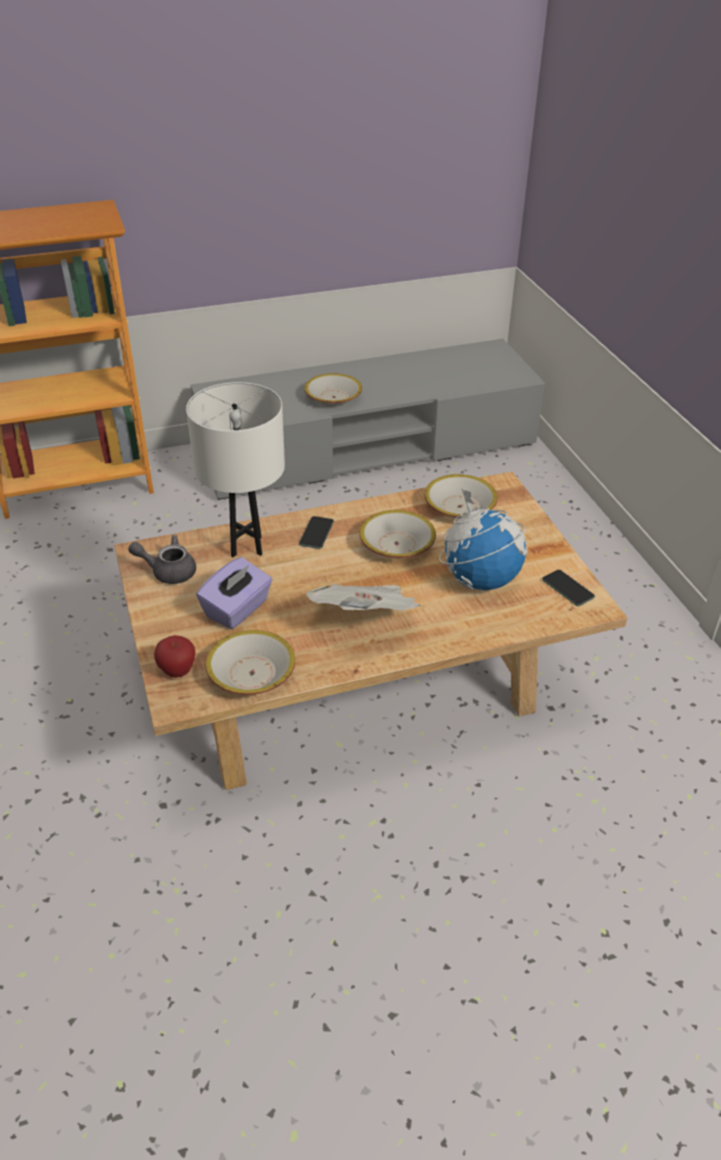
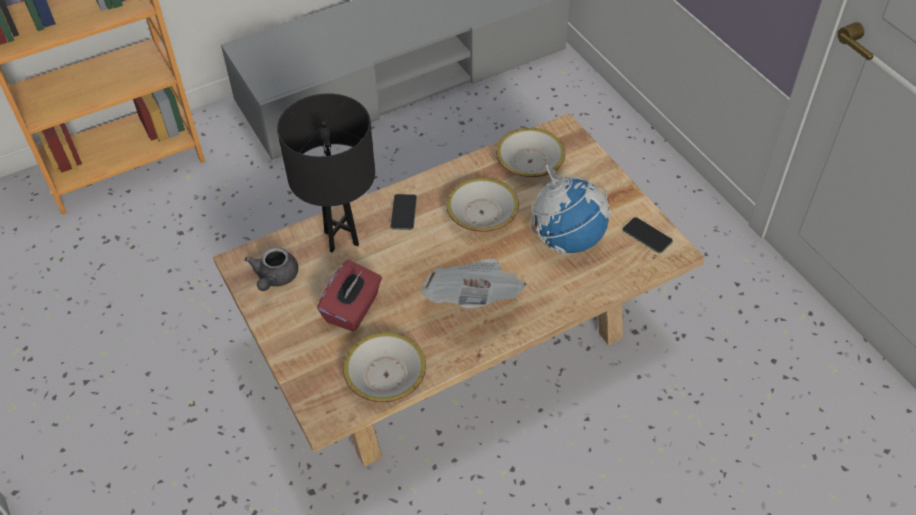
camera: 10 degrees left, 10 degrees up
grey teapot [128,534,196,584] -> grey teapot turned 75 degrees counterclockwise [245,247,298,291]
apple [154,635,195,677] -> none
white table lamp [186,382,285,557] -> black table lamp [277,94,375,252]
purple tissue box [196,557,273,629] -> red tissue box [317,260,382,332]
bowl [304,373,362,406] -> none

